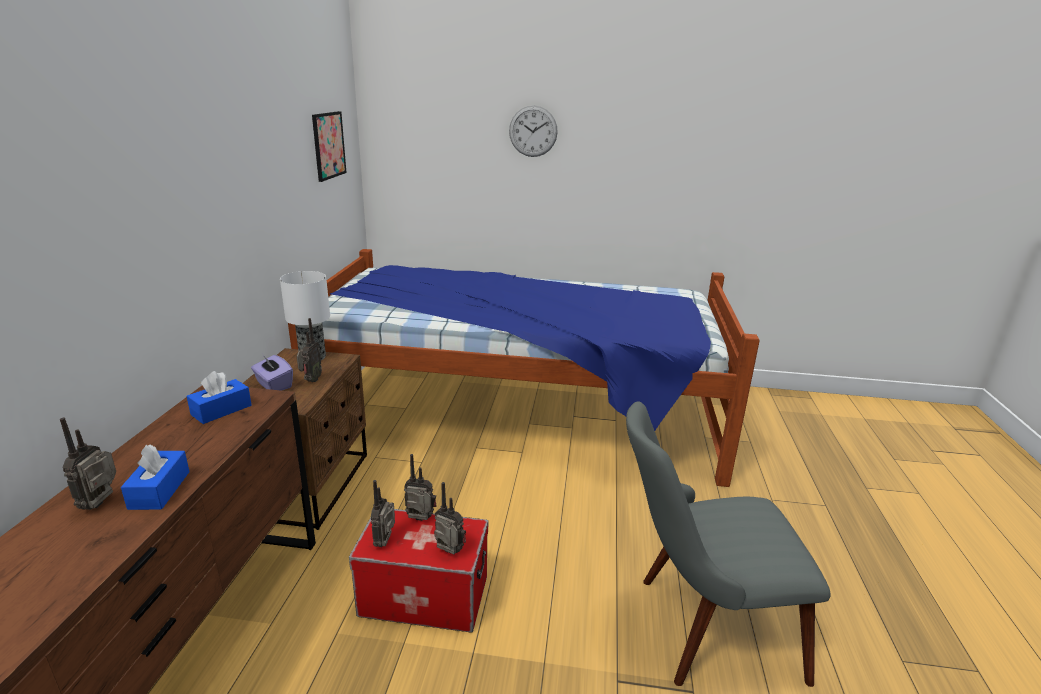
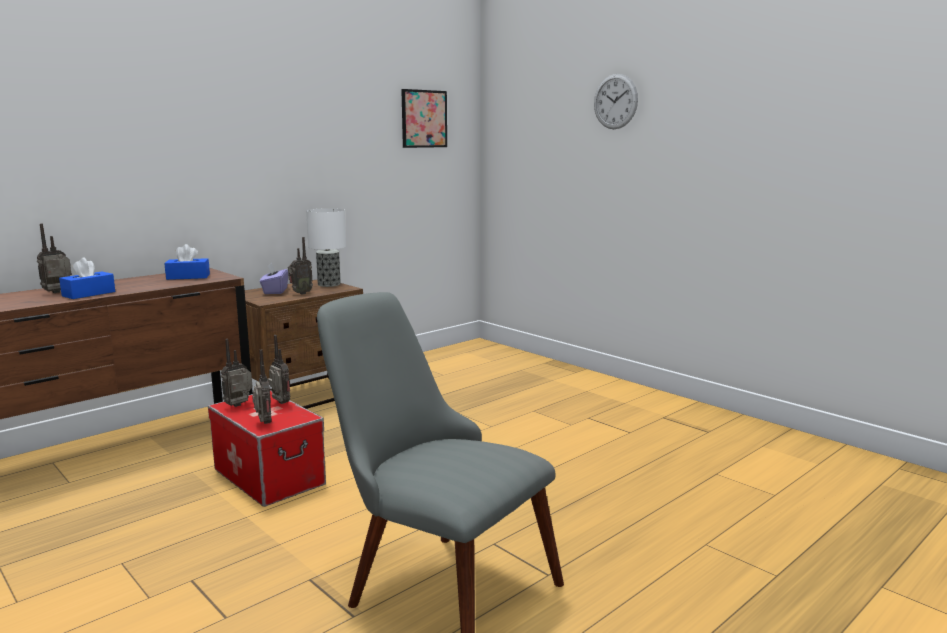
camera: 40 degrees right, 10 degrees down
bed [288,249,760,487] -> none

